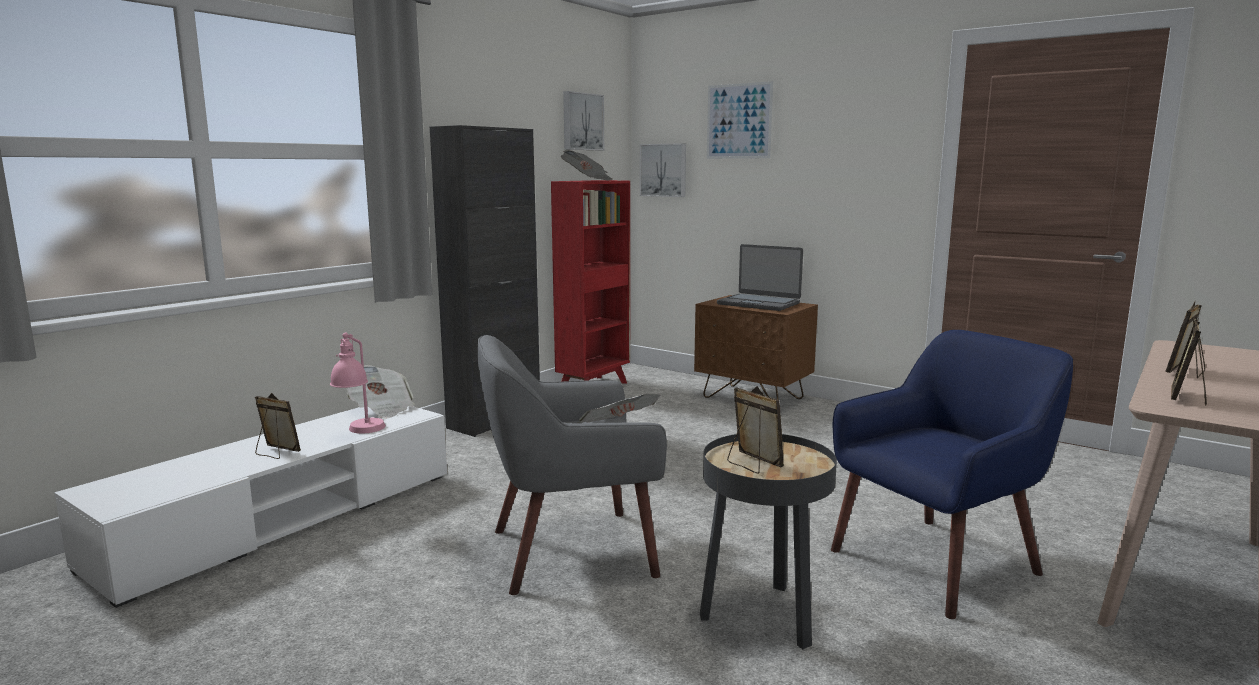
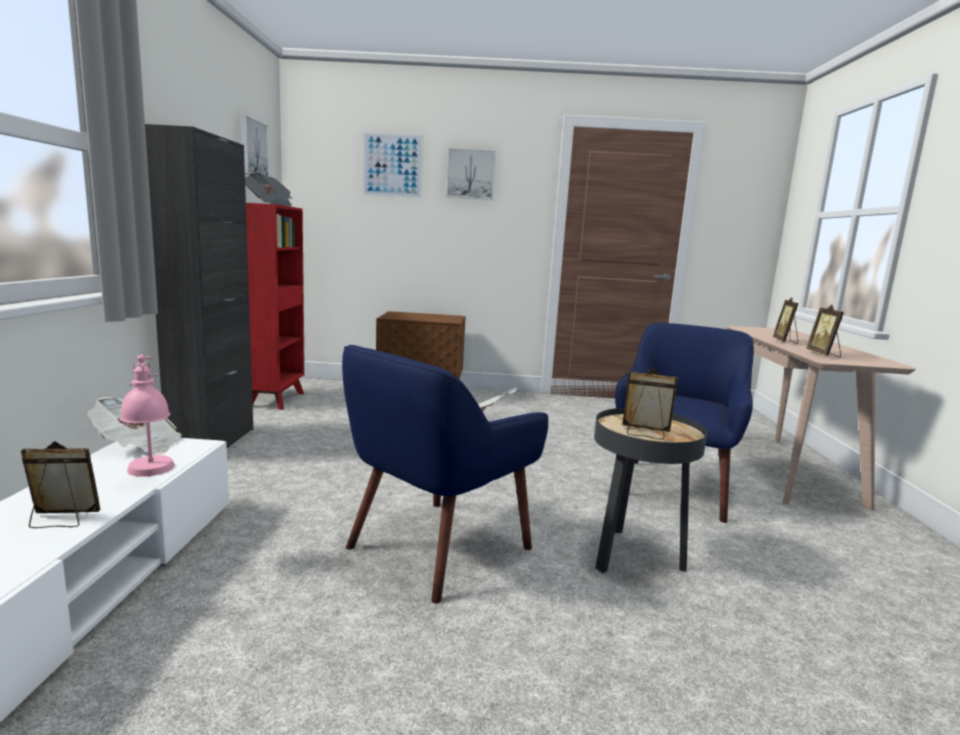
camera: 35 degrees left, 0 degrees up
grey armchair [477,335,667,595] -> blue armchair [342,345,548,604]
picture [640,143,686,197] -> picture moved to [446,148,495,200]
laptop [717,244,803,311] -> none

